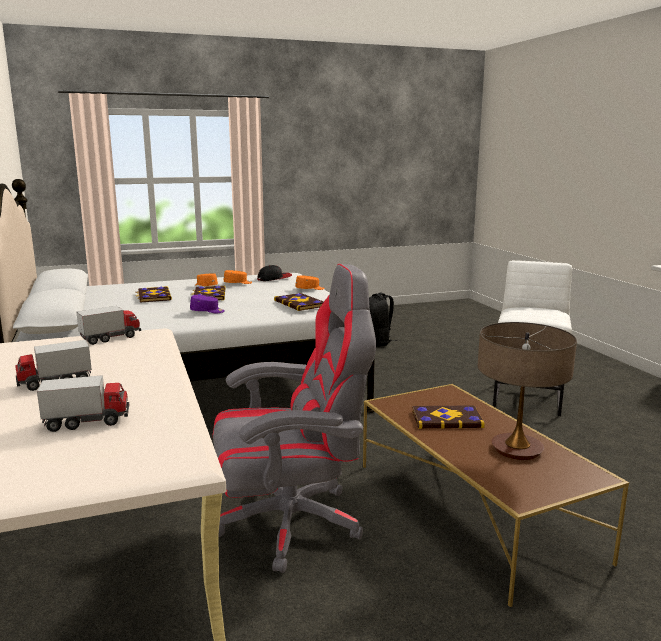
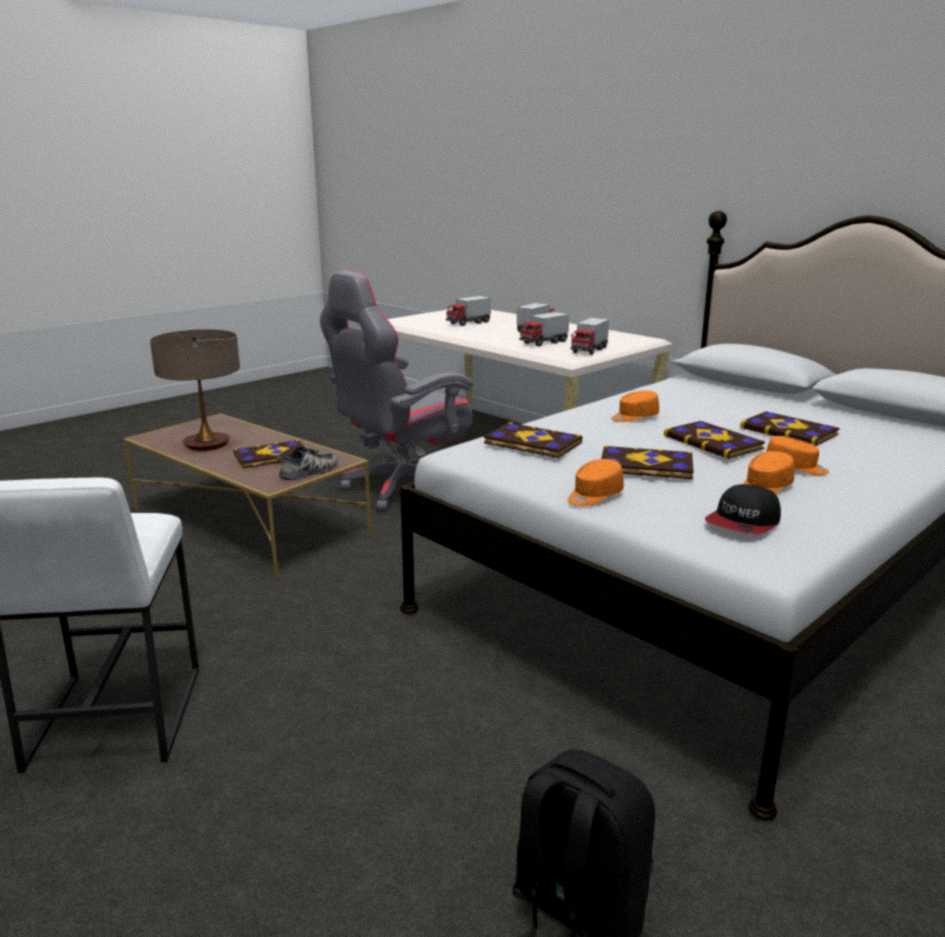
camera: 155 degrees right, 5 degrees up
purple cap [190,295,225,313] -> orange cap [611,391,659,422]
none -> shoe [276,447,337,480]
none -> toy truck [519,312,569,347]
none -> book [601,445,694,479]

